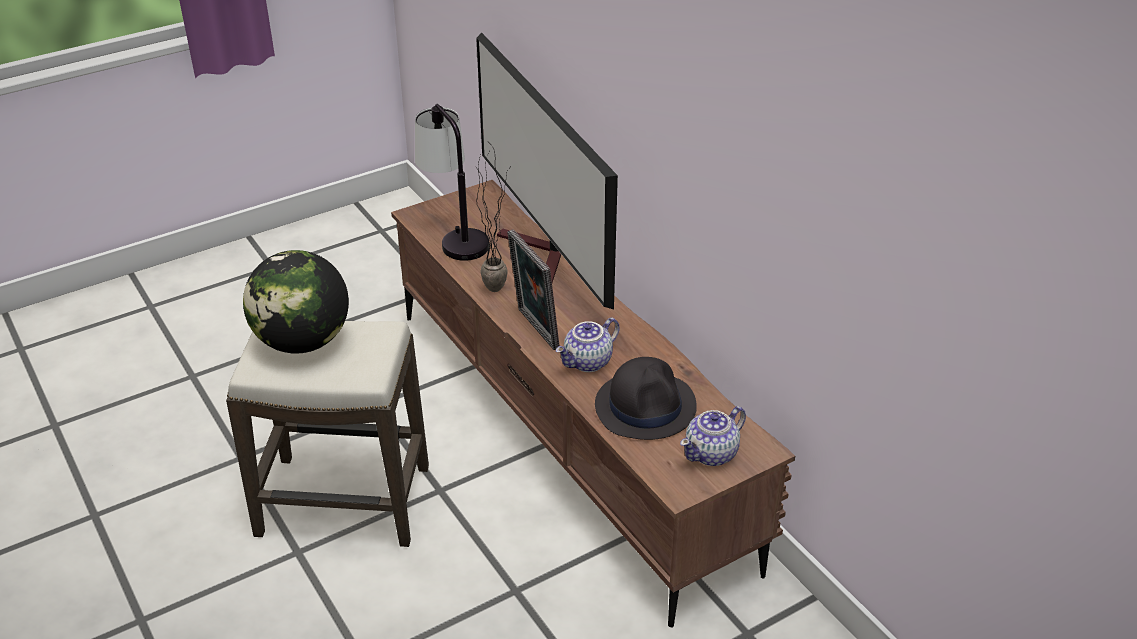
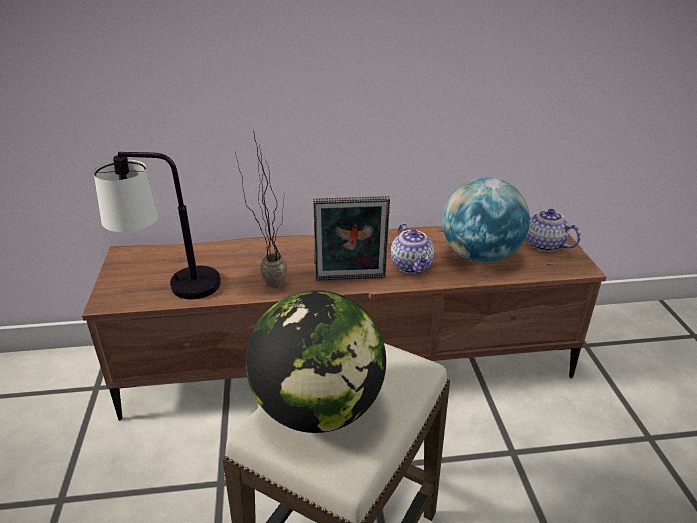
camera: 65 degrees left, 5 degrees down
television [476,33,618,310] -> none
black hat [595,357,697,440] -> globe [442,177,530,263]
teapot [680,406,746,466] -> teapot turned 150 degrees clockwise [526,209,581,252]

